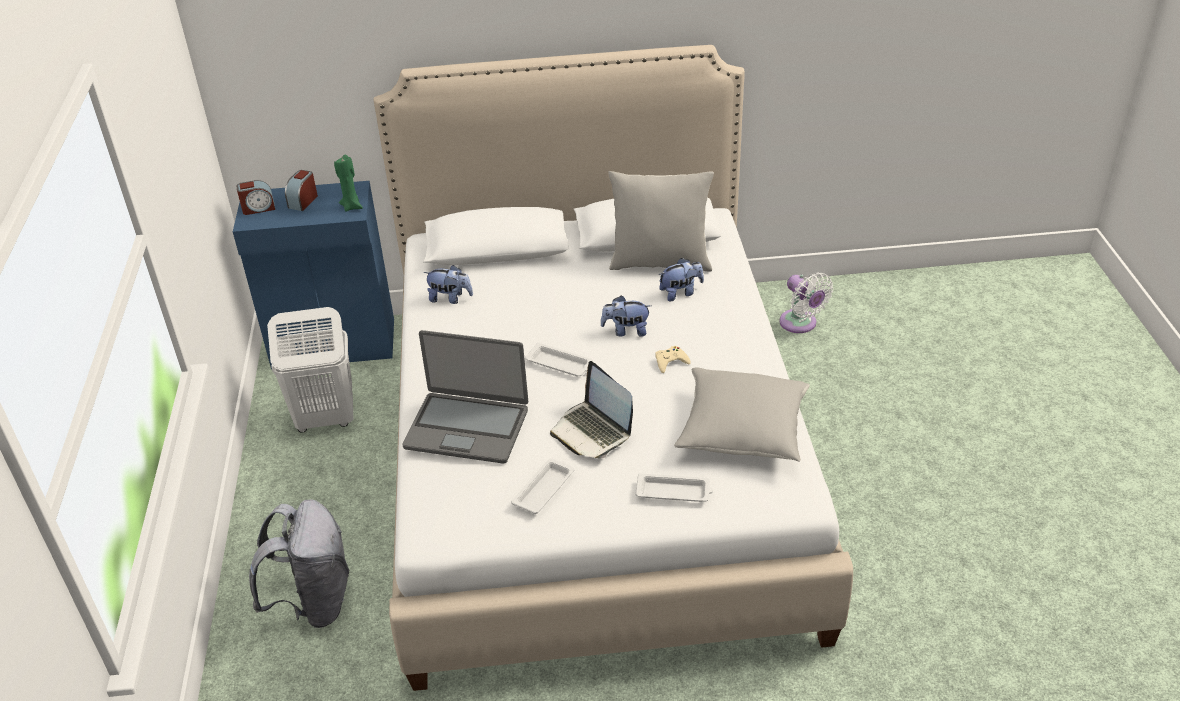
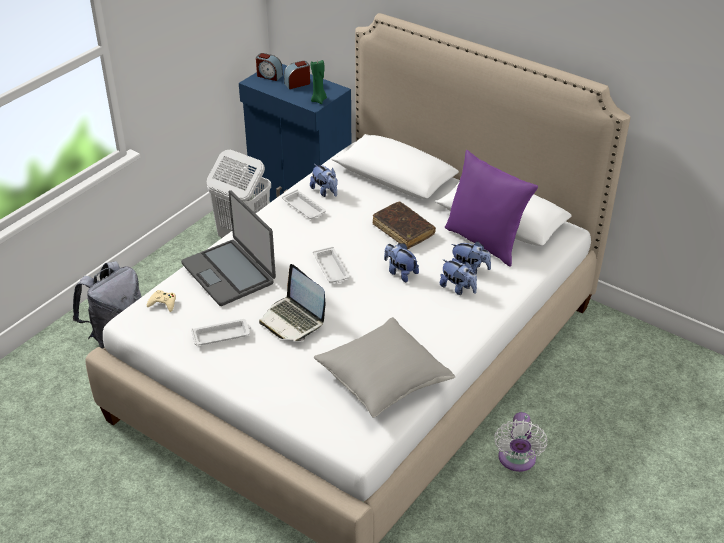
camera: 40 degrees right, 0 degrees up
laptop [550,361,633,458] -> laptop turned 45 degrees counterclockwise [259,264,325,341]
grey pillow [608,171,714,271] -> purple pillow [445,150,538,267]
white tray [635,473,713,502] -> white tray moved to [282,190,326,219]
beige game controller [655,346,691,373] -> beige game controller moved to [147,290,176,312]
white fan [779,272,833,333] -> white fan moved to [494,412,547,472]
none -> brown book [373,202,436,249]
none -> plush toy [440,259,477,295]

